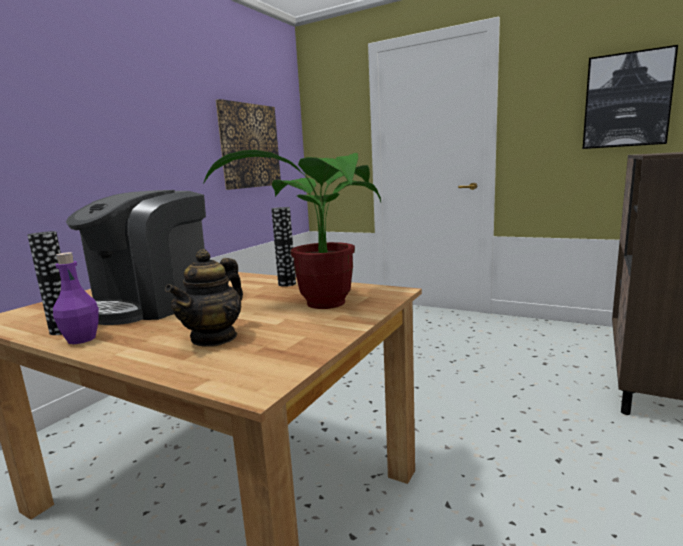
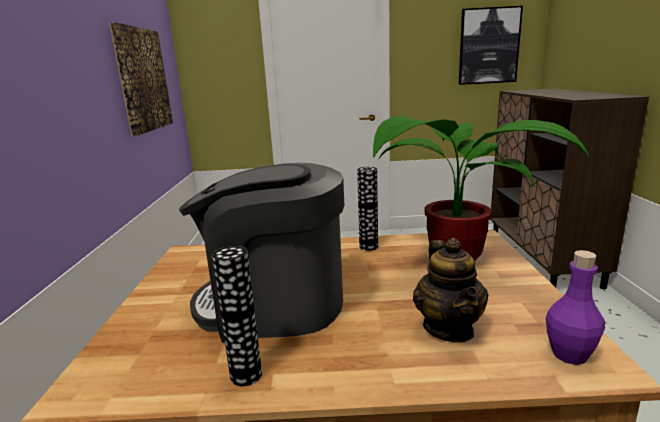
camera: 30 degrees left, 5 degrees up
purple bottle [53,252,99,344] -> purple bottle moved to [546,250,605,365]
coffee machine [66,190,206,325] -> coffee machine turned 90 degrees clockwise [179,163,344,343]

